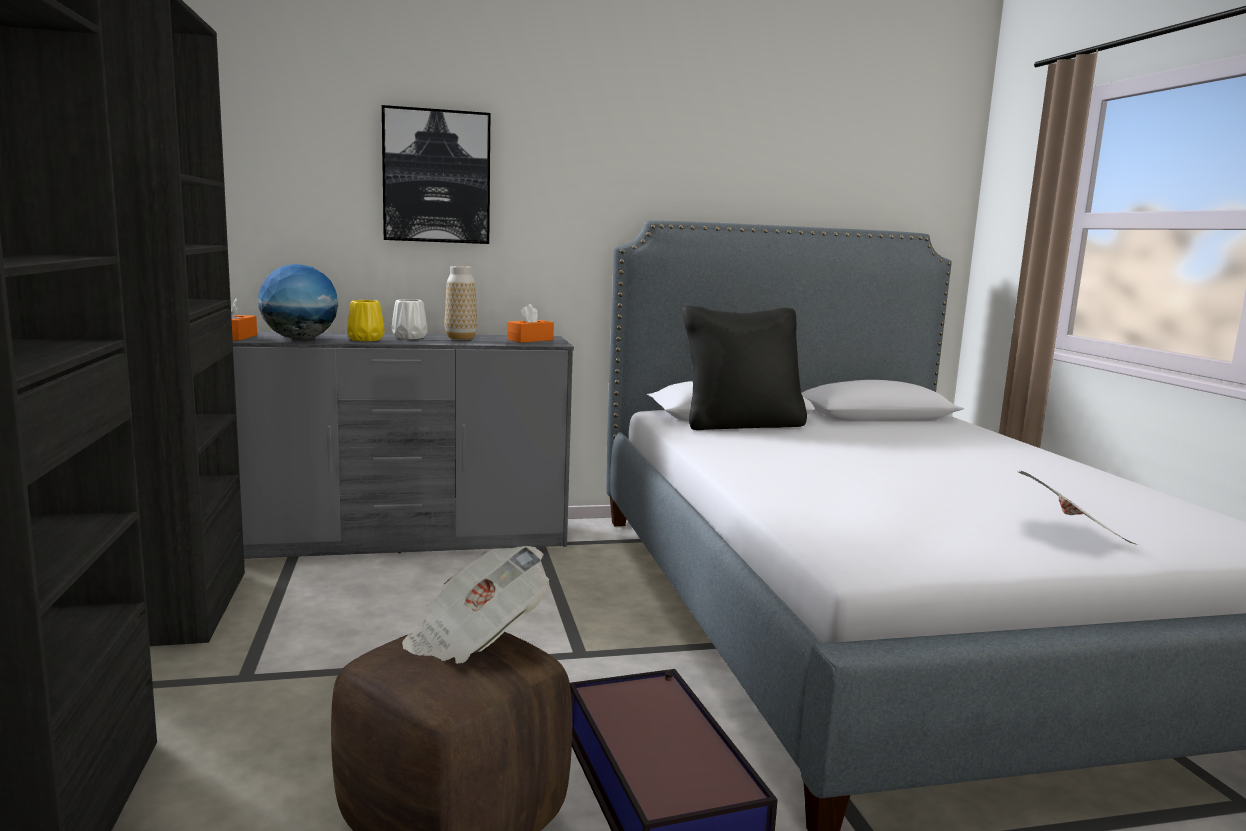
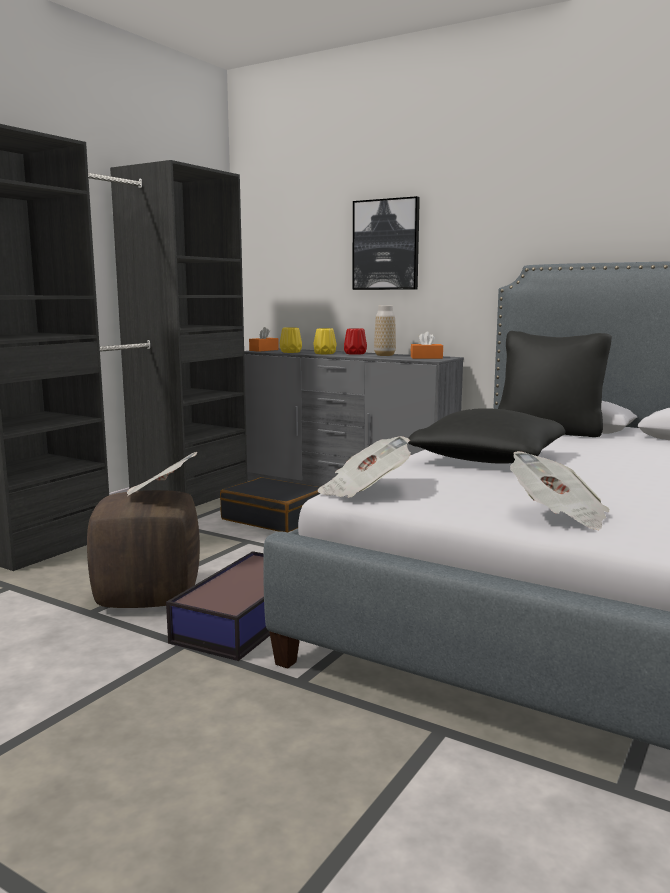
camera: 45 degrees right, 0 degrees up
globe [258,264,338,339] -> yellow vase [280,327,302,353]
white vase [392,299,428,339] -> red vase [344,328,367,355]
none -> black suitcase [220,477,321,532]
none -> newspaper [318,436,411,498]
none -> black pillow [408,408,565,464]

